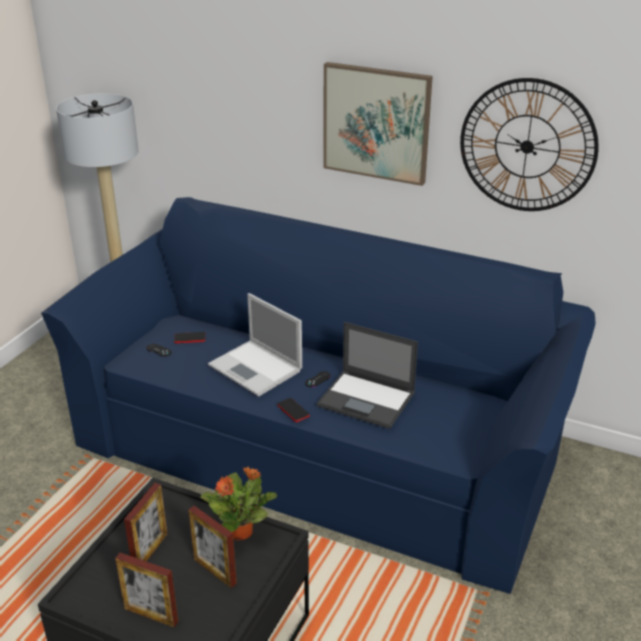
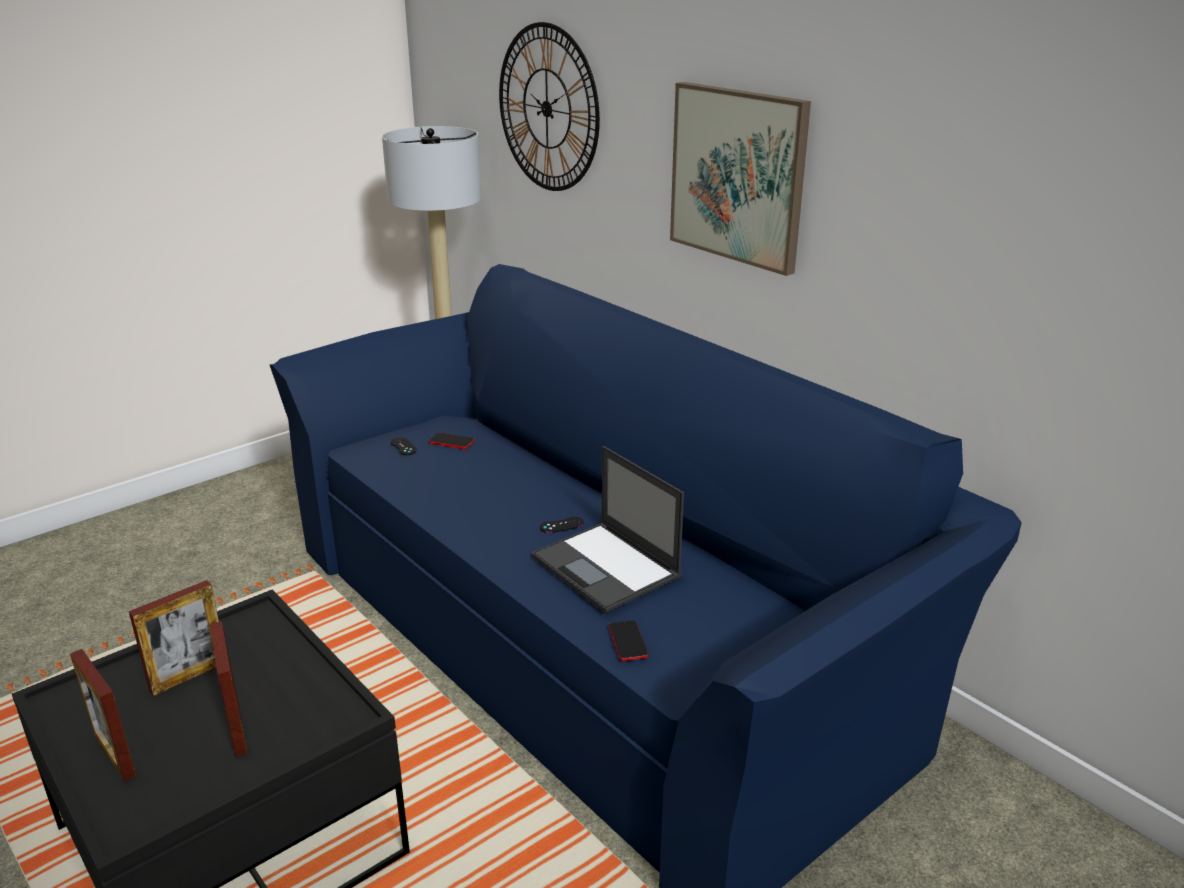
camera: 25 degrees right, 5 degrees down
potted plant [201,466,277,541] -> none
laptop [208,293,302,397] -> none
phone [277,398,310,422] -> phone moved to [609,620,648,661]
wall clock [460,78,599,211] -> wall clock moved to [499,22,600,191]

